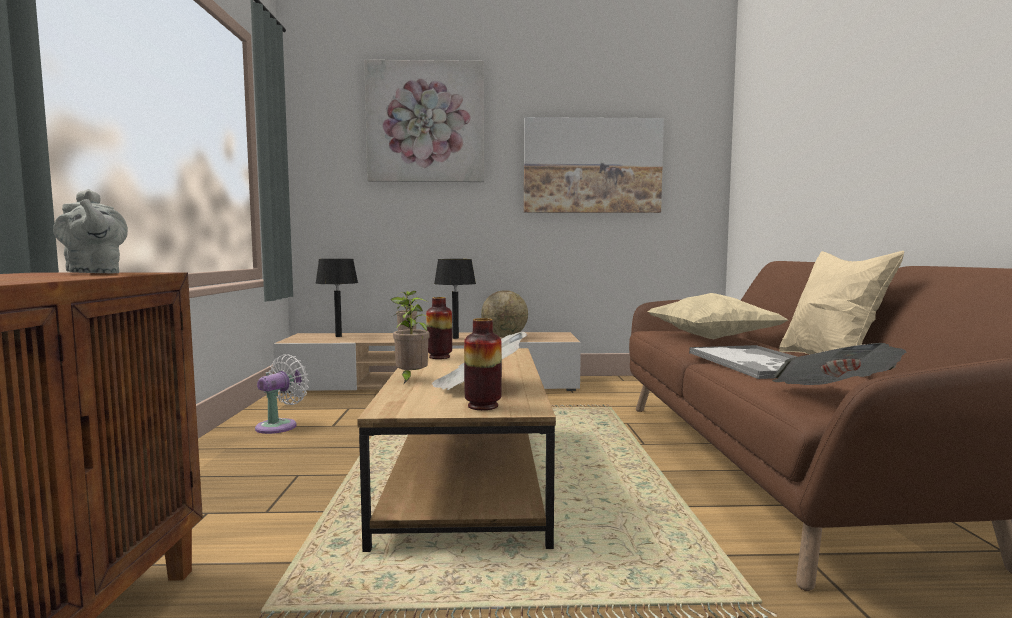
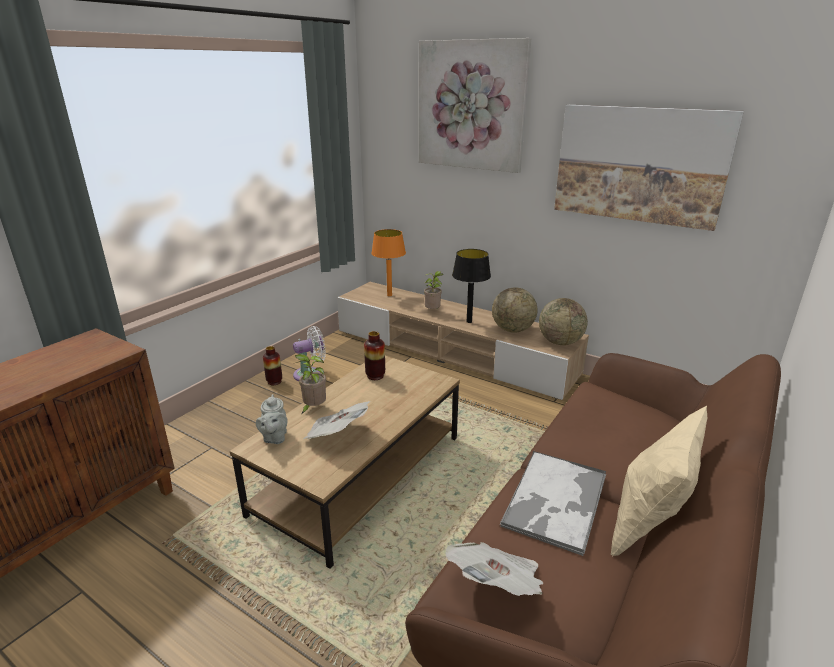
camera: 35 degrees right, 20 degrees up
grey teapot [53,189,128,273] -> grey teapot moved to [256,394,288,444]
black table lamp [315,259,358,337] -> orange table lamp [371,229,406,296]
vase [464,318,502,410] -> vase moved to [263,346,282,385]
beige pillow [648,293,788,339] -> none
none -> globe [539,298,588,345]

